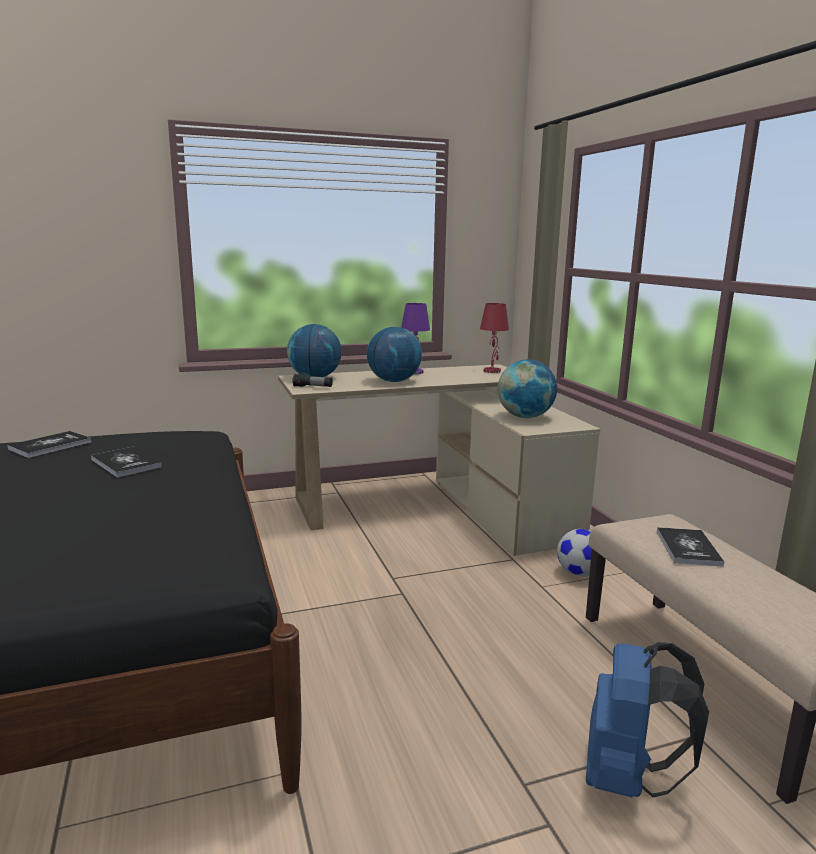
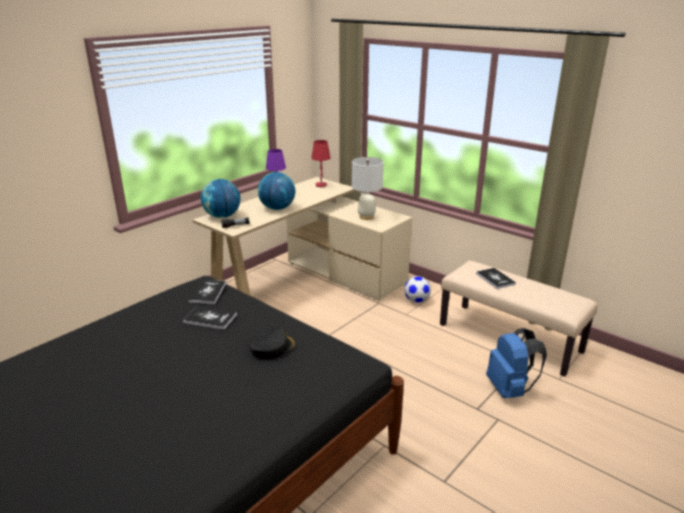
camera: 30 degrees left, 10 degrees up
book [7,431,92,458] -> book moved to [188,280,226,304]
globe [498,359,557,418] -> white table lamp [352,157,383,220]
none -> black cap [248,326,296,359]

